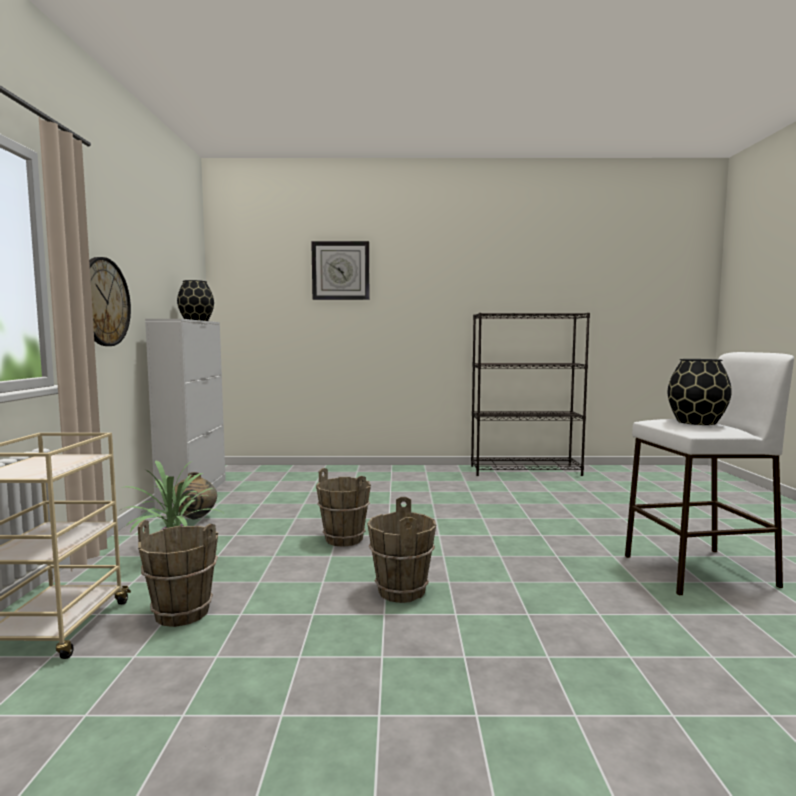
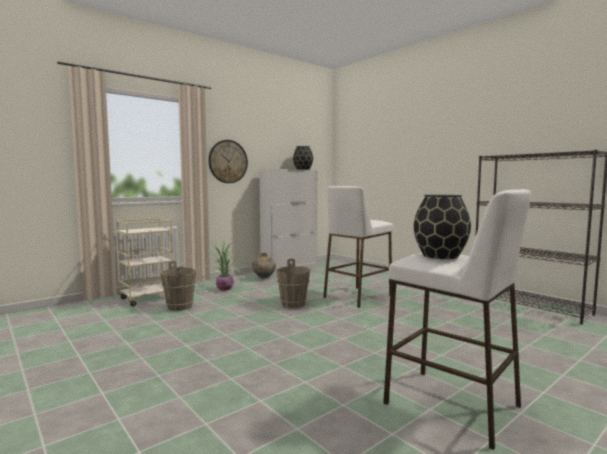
camera: 50 degrees right, 0 degrees up
wall clock [311,241,369,300] -> none
brown bucket [367,497,436,603] -> none
none -> white stool [323,186,393,308]

